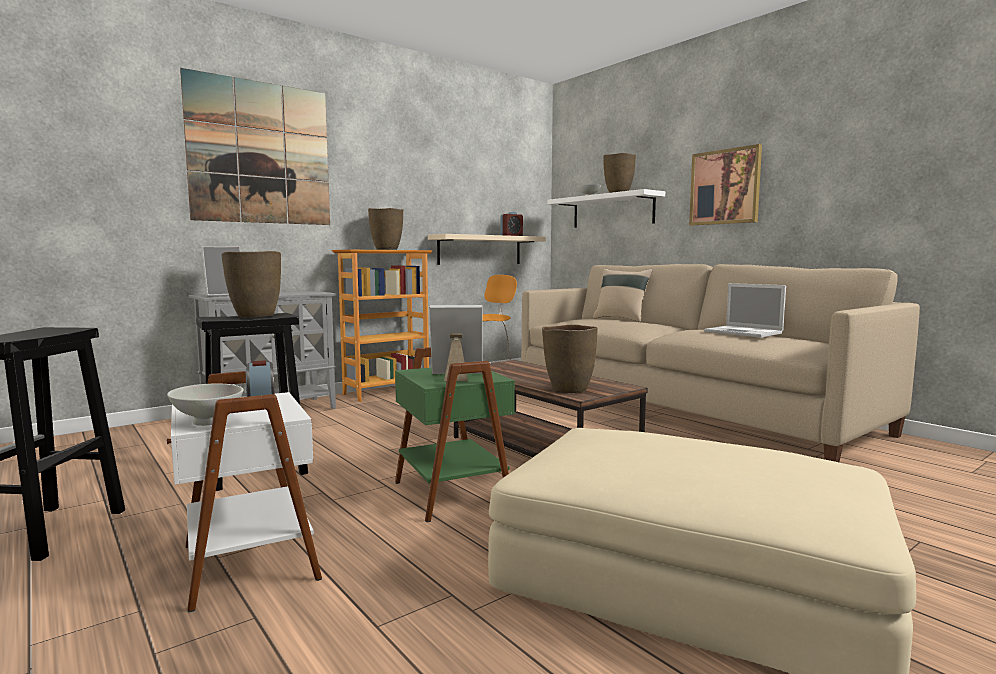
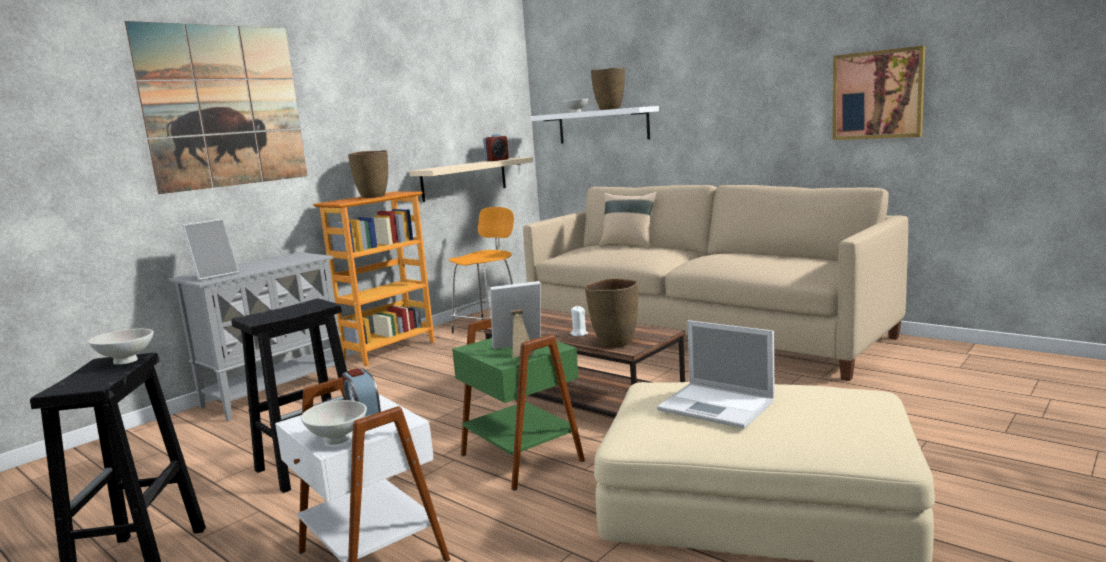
camera: 10 degrees left, 5 degrees up
brown vase [222,251,281,317] -> none
picture [689,144,762,225] -> picture moved to [832,46,925,140]
laptop [704,283,786,338] -> laptop moved to [657,320,775,429]
none -> white bowl [88,329,154,365]
none -> white candle [570,306,588,336]

